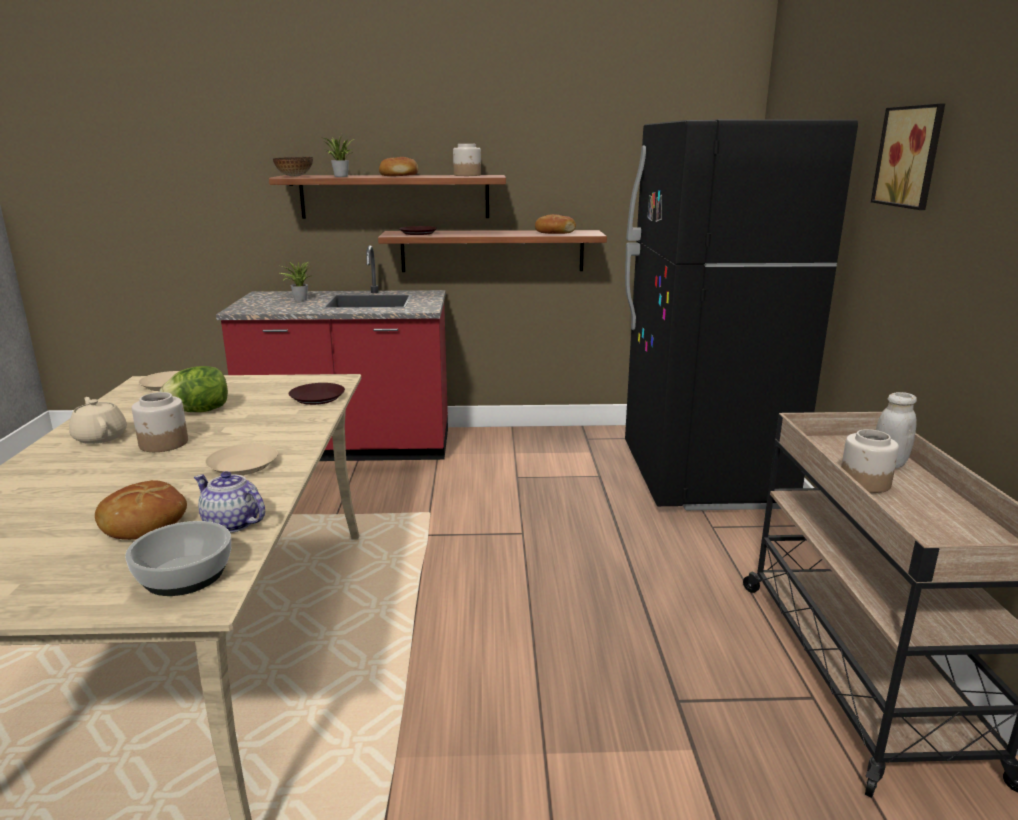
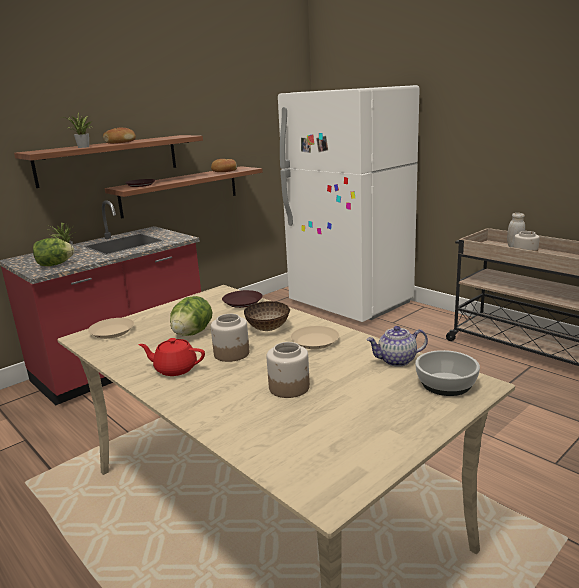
camera: 40 degrees left, 0 degrees up
beige teapot [69,397,127,444] -> red teapot [139,338,205,376]
bread [95,480,187,540] -> none
bowl [272,157,313,177] -> bowl moved to [244,301,290,331]
jar [453,144,481,176] -> jar moved to [267,342,310,398]
black fridge [625,119,858,510] -> white fridge [278,85,420,322]
picture [871,104,945,210] -> none
none -> lettuce [33,238,74,266]

